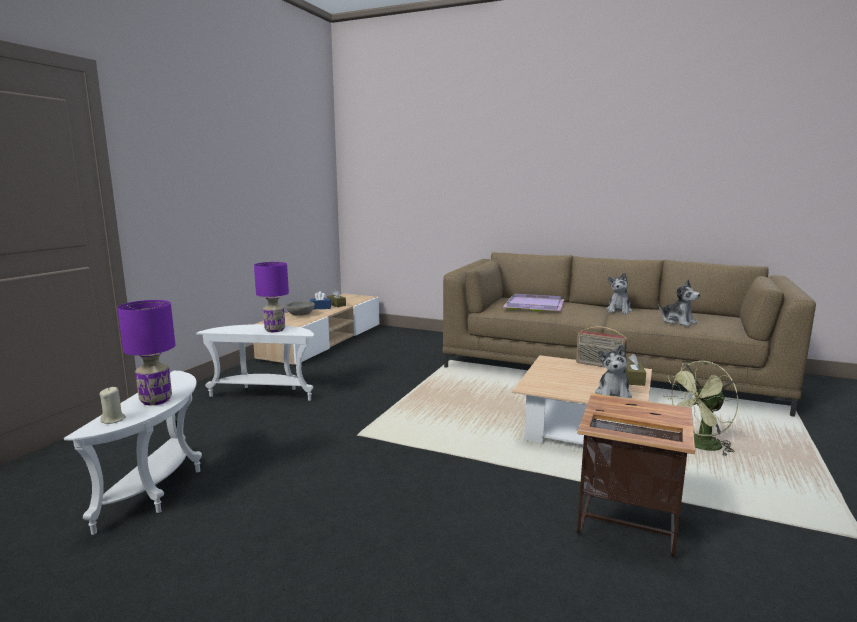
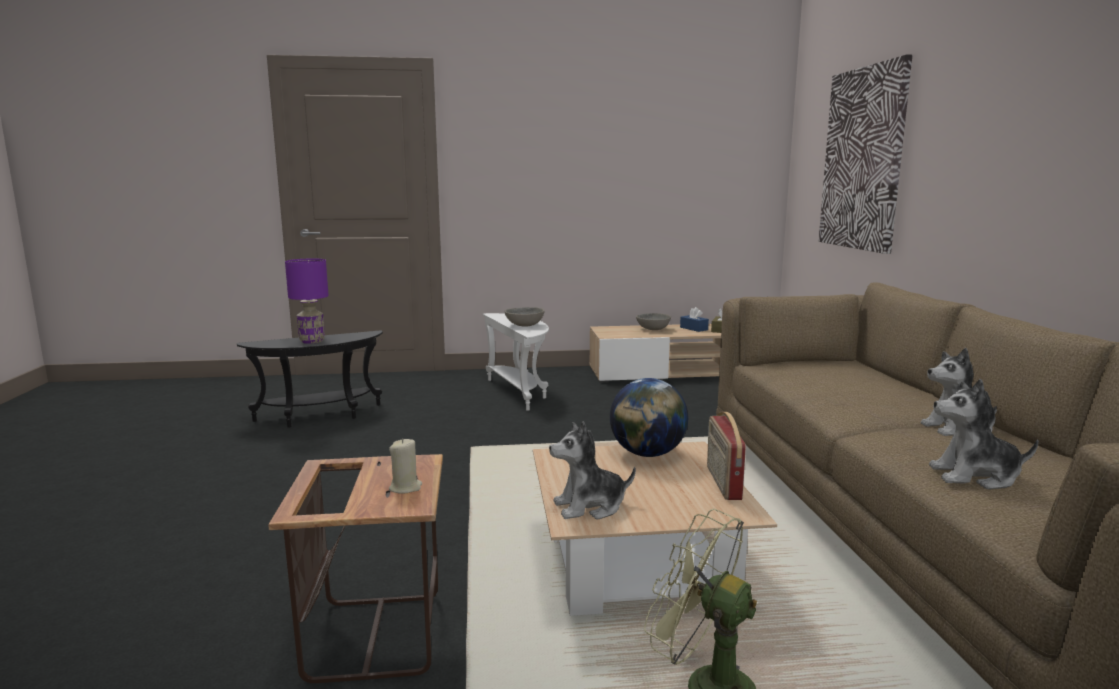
camera: 60 degrees right, 0 degrees up
white side table [64,371,202,535] -> black side table [237,330,383,428]
beige candle [99,387,126,424] -> beige candle moved to [389,438,422,494]
purple table lamp [254,262,289,332] -> grey bowl [505,307,545,327]
purple tray [503,293,564,311] -> none
brown tissue box [625,354,646,386] -> none
plush toy [658,280,700,326] -> plush toy turned 75 degrees clockwise [929,379,1039,489]
none -> globe [610,378,688,457]
none -> picture [819,54,912,254]

